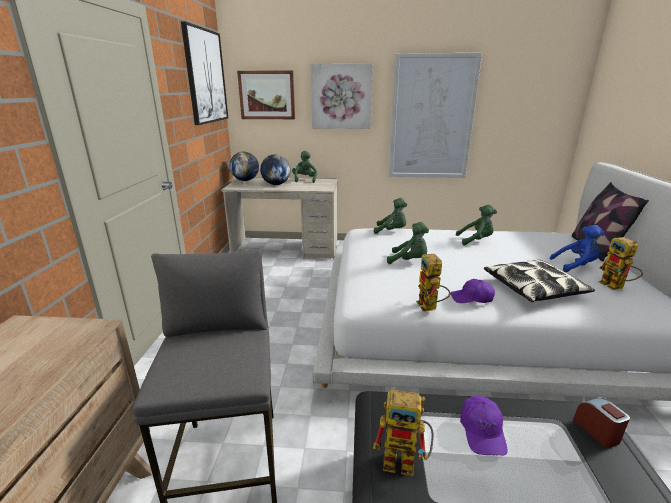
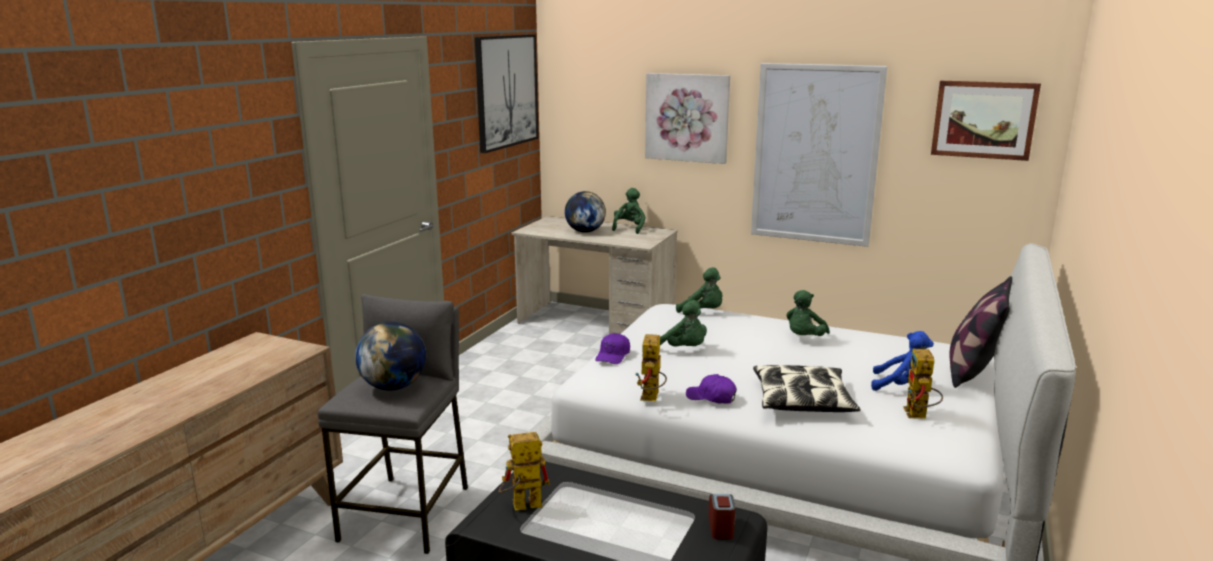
camera: 20 degrees right, 5 degrees down
globe [230,152,259,181] -> globe moved to [355,322,426,390]
picture [237,71,295,119] -> picture moved to [931,81,1041,161]
toy robot [373,390,434,476] -> toy robot turned 135 degrees clockwise [499,432,550,510]
green plush toy [456,205,497,245] -> green plush toy turned 105 degrees clockwise [786,290,830,336]
purple cap [460,396,508,455] -> purple cap moved to [595,333,630,364]

